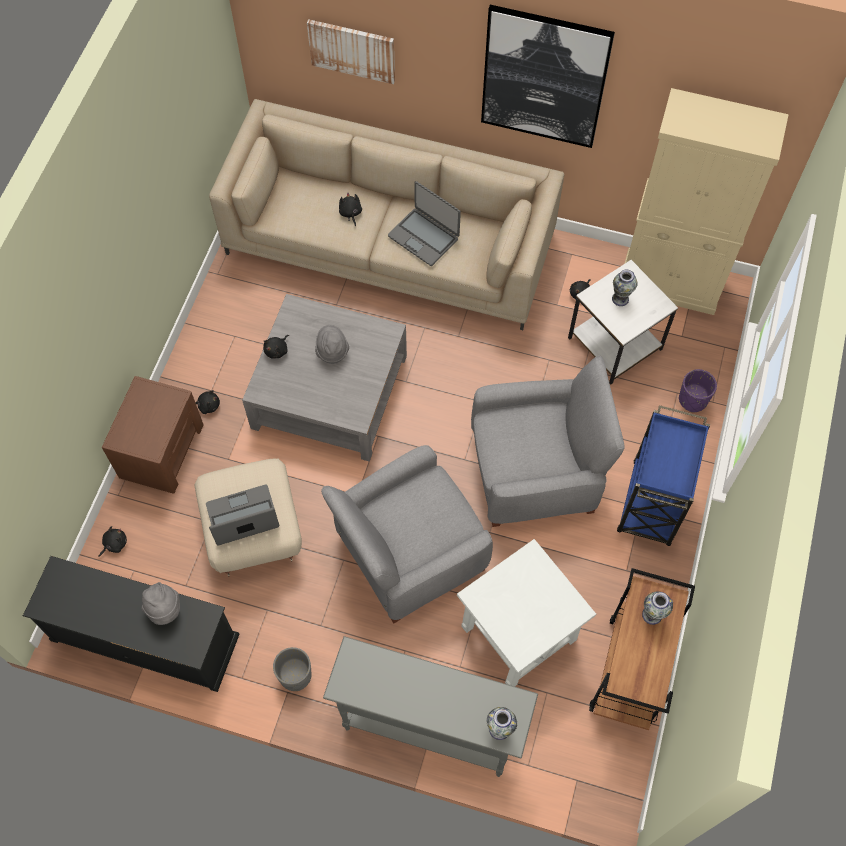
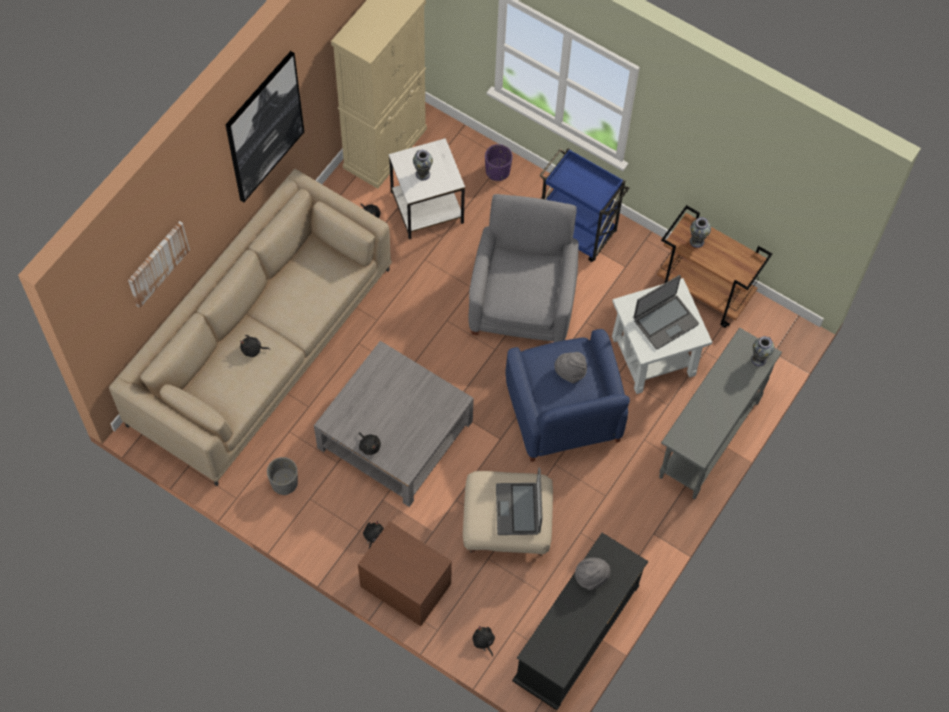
camera: 75 degrees left, 0 degrees up
grey planter [273,647,312,691] -> grey planter moved to [267,457,298,495]
grey hat [315,325,349,364] -> grey hat moved to [554,352,587,383]
grey armchair [321,445,493,623] -> blue armchair [505,329,630,462]
laptop [388,181,461,266] -> laptop moved to [633,275,699,349]

